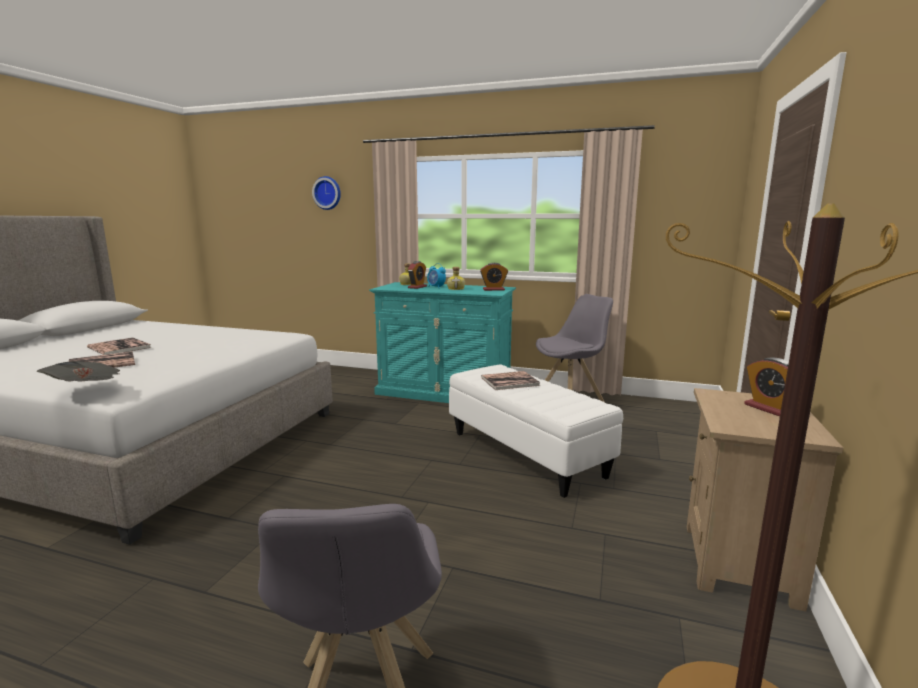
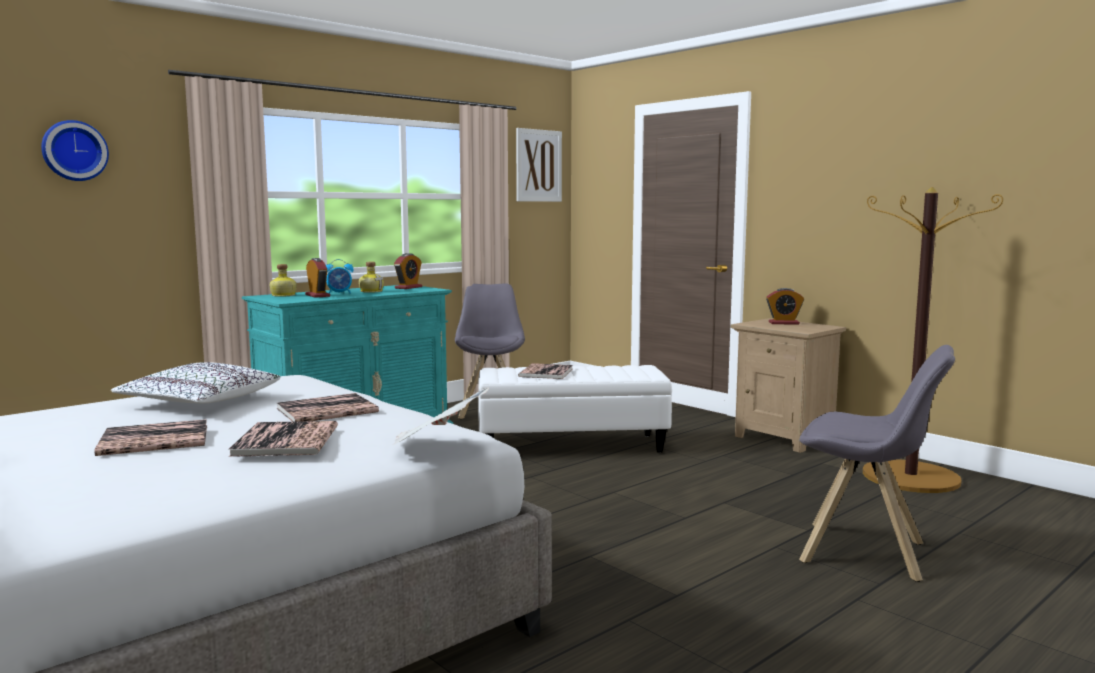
camera: 60 degrees left, 5 degrees down
none -> white pillow [111,362,280,403]
none -> book [276,393,379,422]
none -> picture [516,128,562,202]

